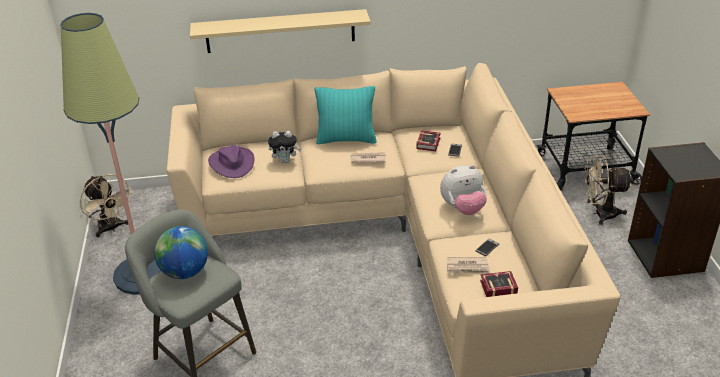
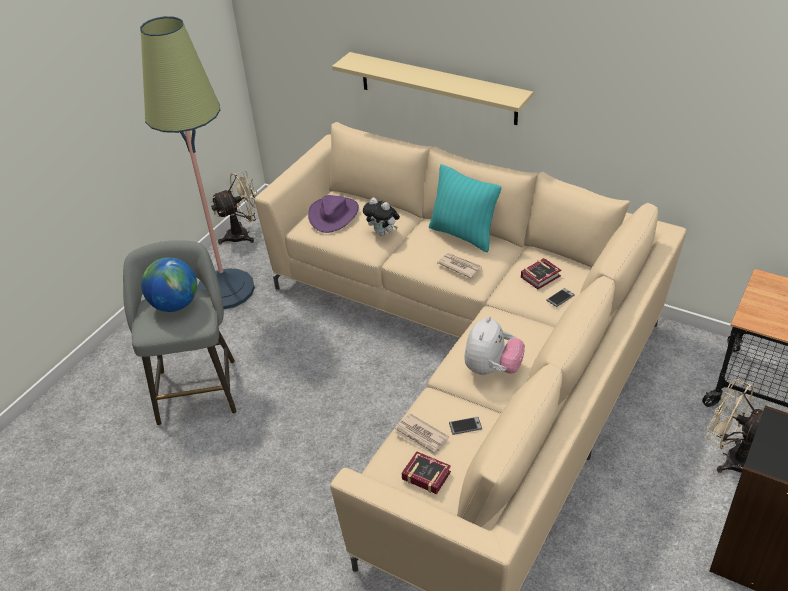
camera: 40 degrees right, 5 degrees up
beige fan [80,174,133,237] -> beige fan turned 120 degrees counterclockwise [211,171,258,244]
plush toy [440,165,487,215] -> plush toy turned 90 degrees counterclockwise [464,316,525,375]

